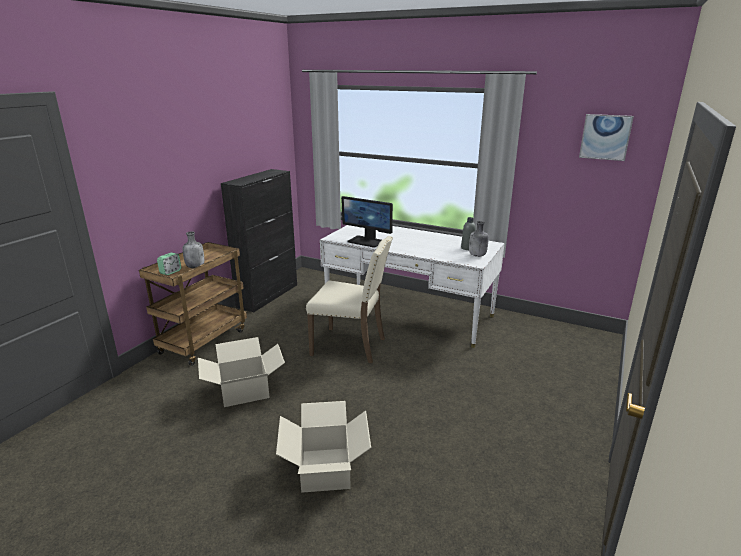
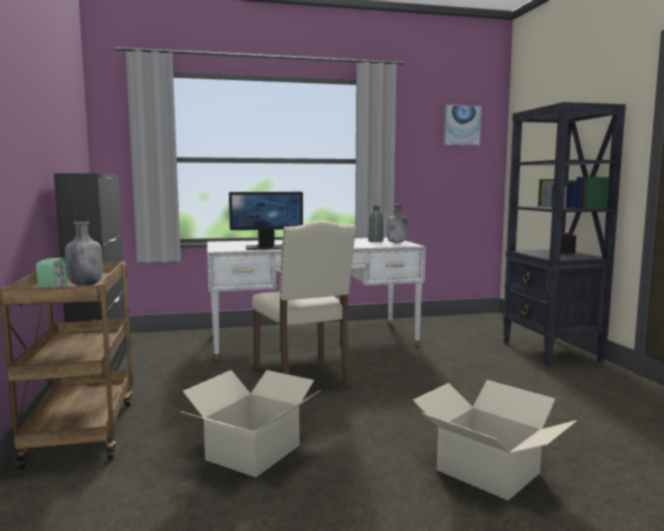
camera: 40 degrees left, 15 degrees down
beige chair [306,236,393,363] -> beige chair turned 90 degrees clockwise [252,220,356,385]
none -> black bookcase [503,102,626,366]

